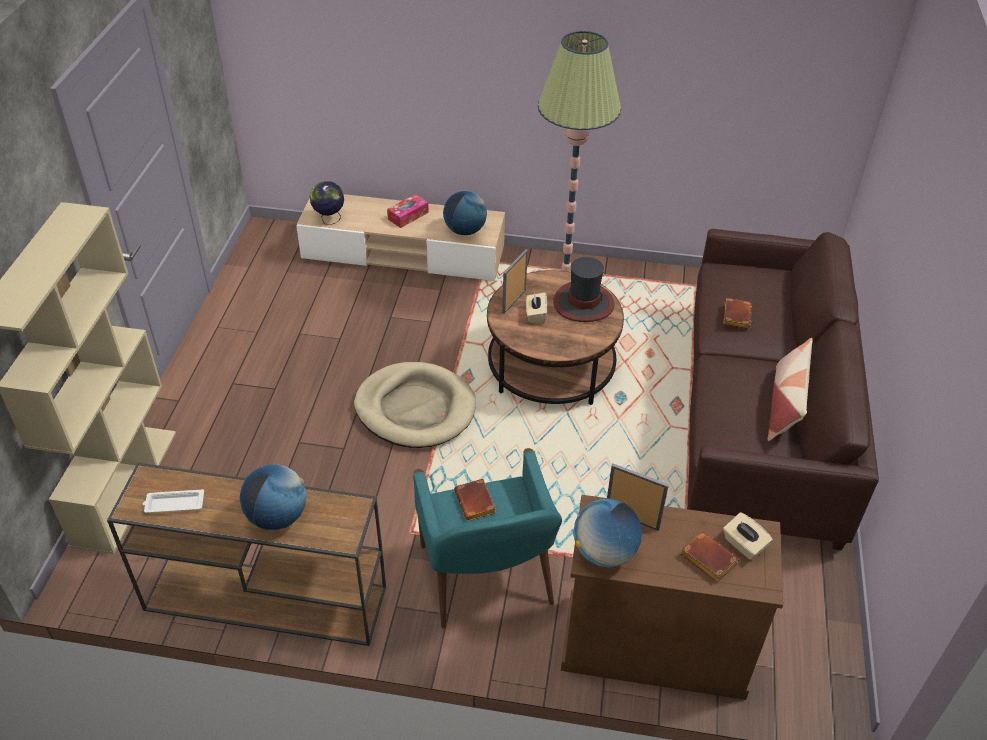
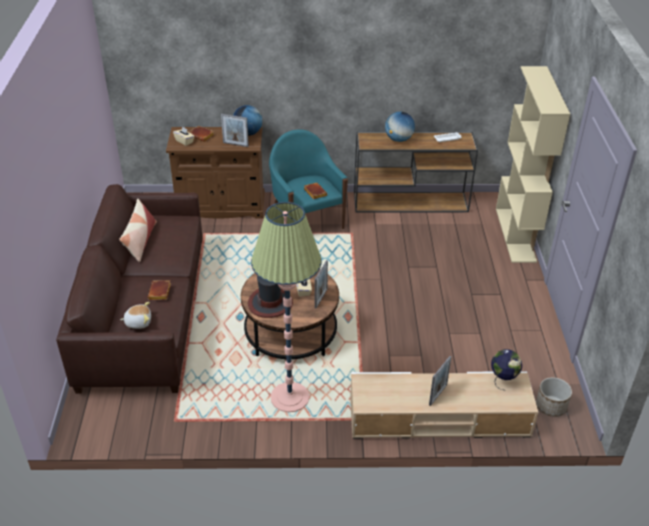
camera: 170 degrees right, 5 degrees down
beige dog bed [354,362,476,448] -> none
tissue box [387,194,429,228] -> picture frame [429,356,452,406]
globe [443,191,487,235] -> none
none -> plush toy [120,302,151,329]
none -> planter [536,377,572,417]

